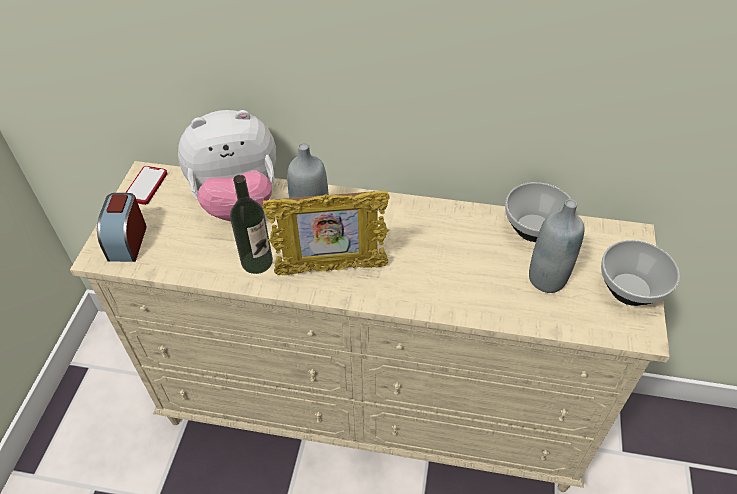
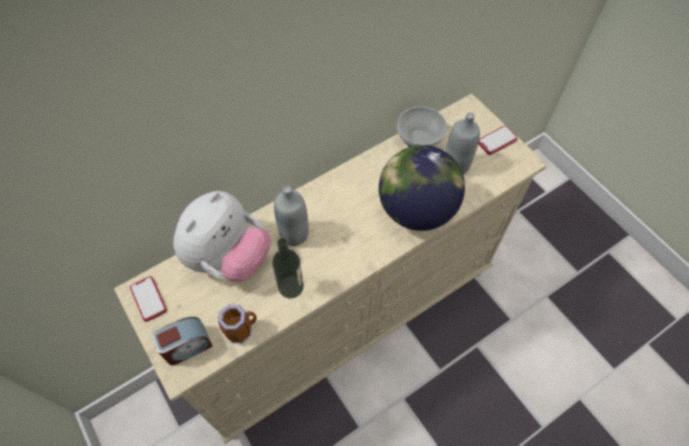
camera: 45 degrees left, 10 degrees up
alarm clock [97,193,147,262] -> alarm clock turned 75 degrees counterclockwise [152,317,213,365]
picture frame [262,191,390,275] -> none
bowl [601,240,680,306] -> phone [478,126,517,155]
none -> mug [218,305,257,343]
none -> globe [379,145,465,231]

